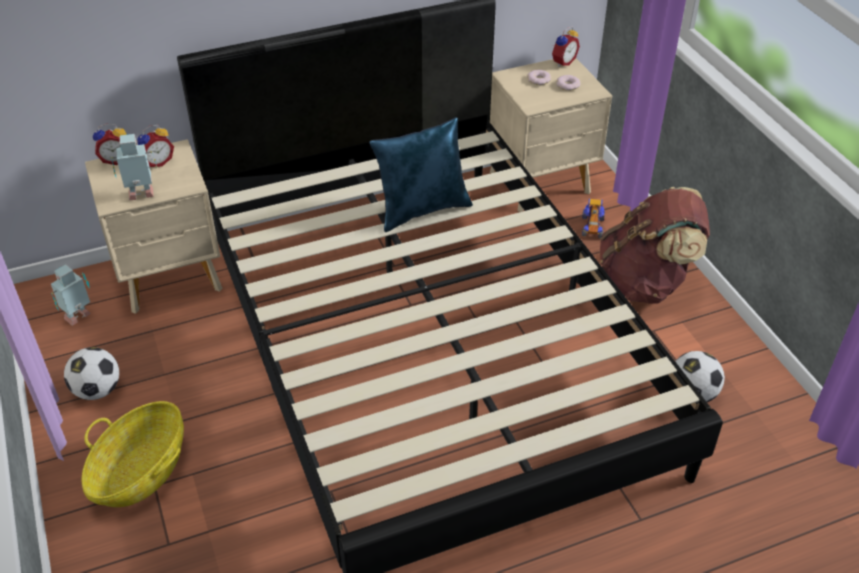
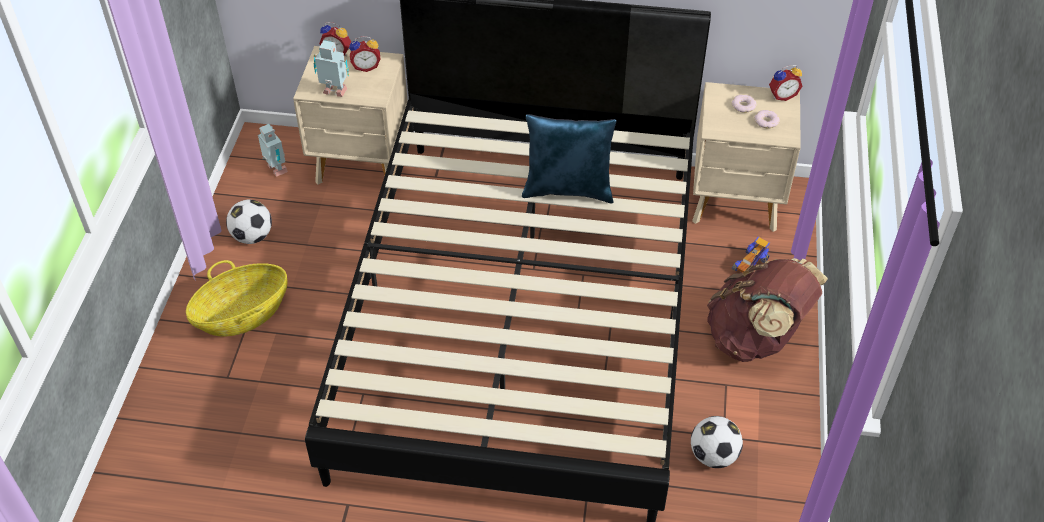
camera: 30 degrees right, 5 degrees up
toy robot [51,264,91,326] -> toy robot turned 75 degrees clockwise [258,124,288,177]

